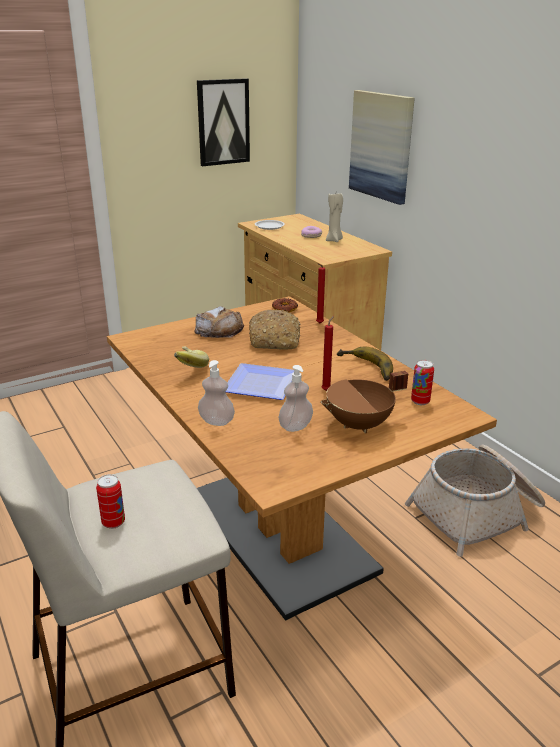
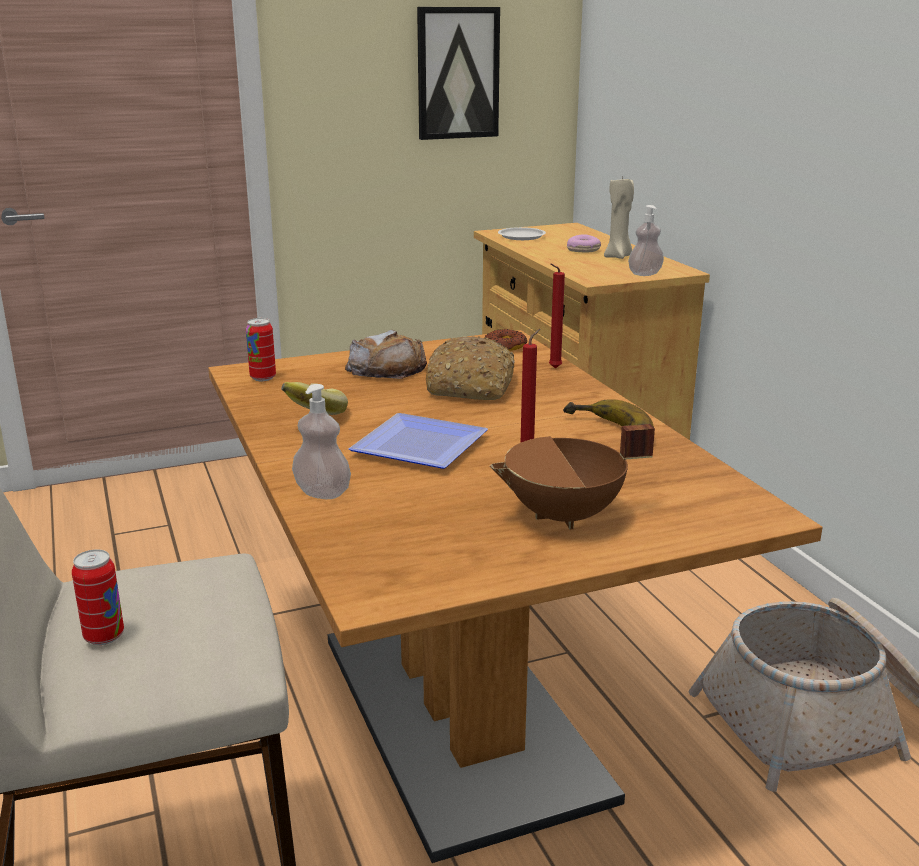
camera: 10 degrees right, 5 degrees down
soap dispenser [278,365,313,432] -> soap dispenser moved to [628,205,664,276]
picture [349,90,415,205] -> none
can [411,360,434,405] -> can moved to [246,318,276,381]

